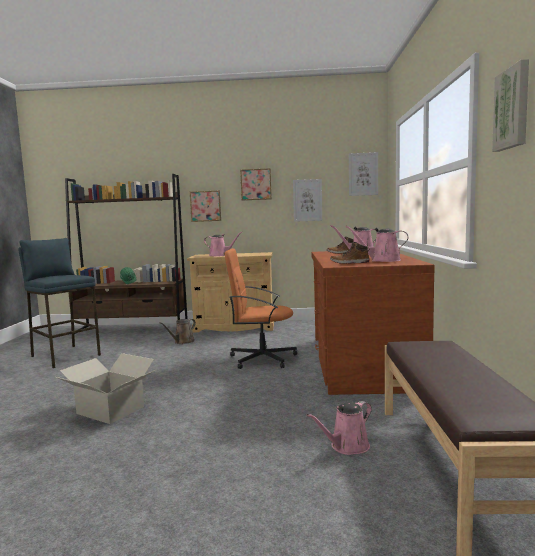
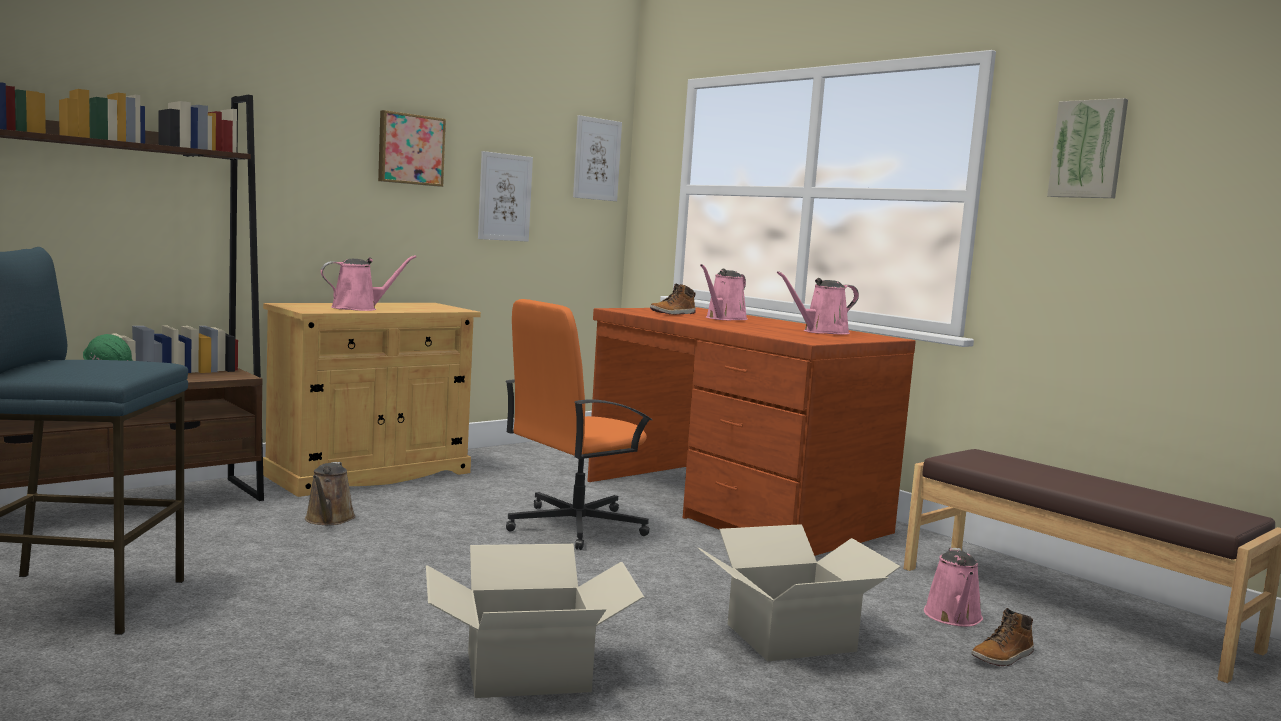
camera: 45 degrees left, 0 degrees up
picture [190,191,221,222] -> none
boot [330,242,369,264] -> boot moved to [971,608,1034,666]
none -> cardboard box [698,524,901,661]

